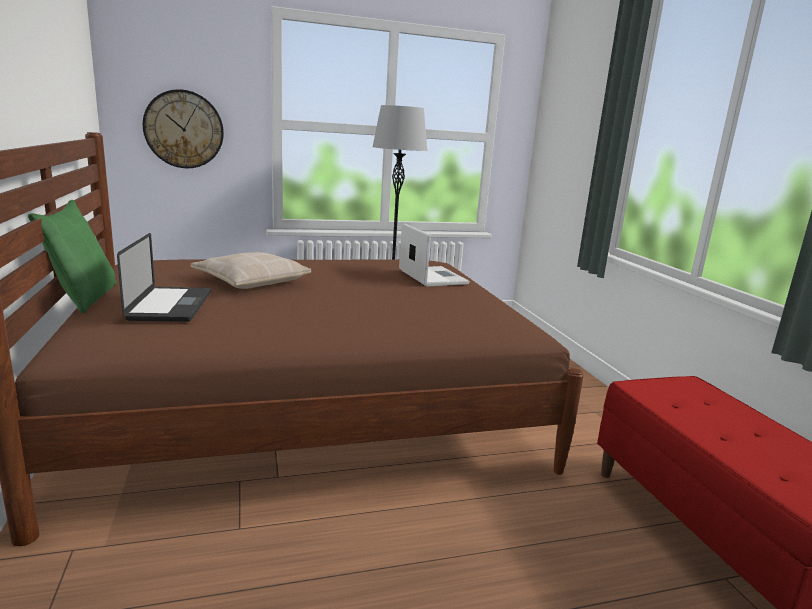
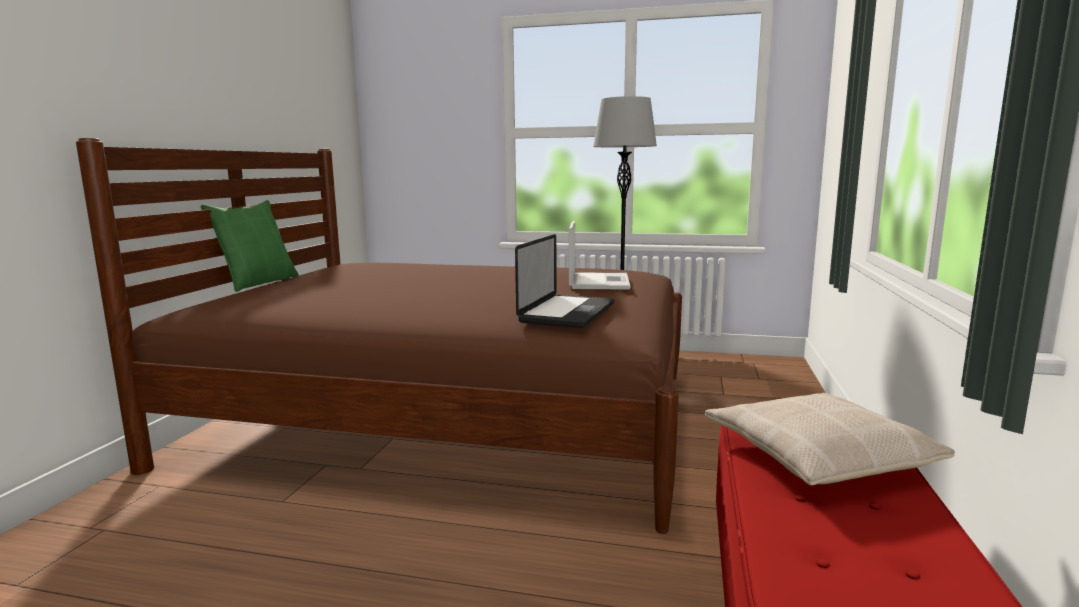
camera: 30 degrees right, 5 degrees down
laptop [117,233,211,322] -> laptop moved to [515,234,614,328]
wall clock [143,89,224,168] -> none
beige pillow [191,252,311,289] -> beige pillow moved to [705,393,955,485]

